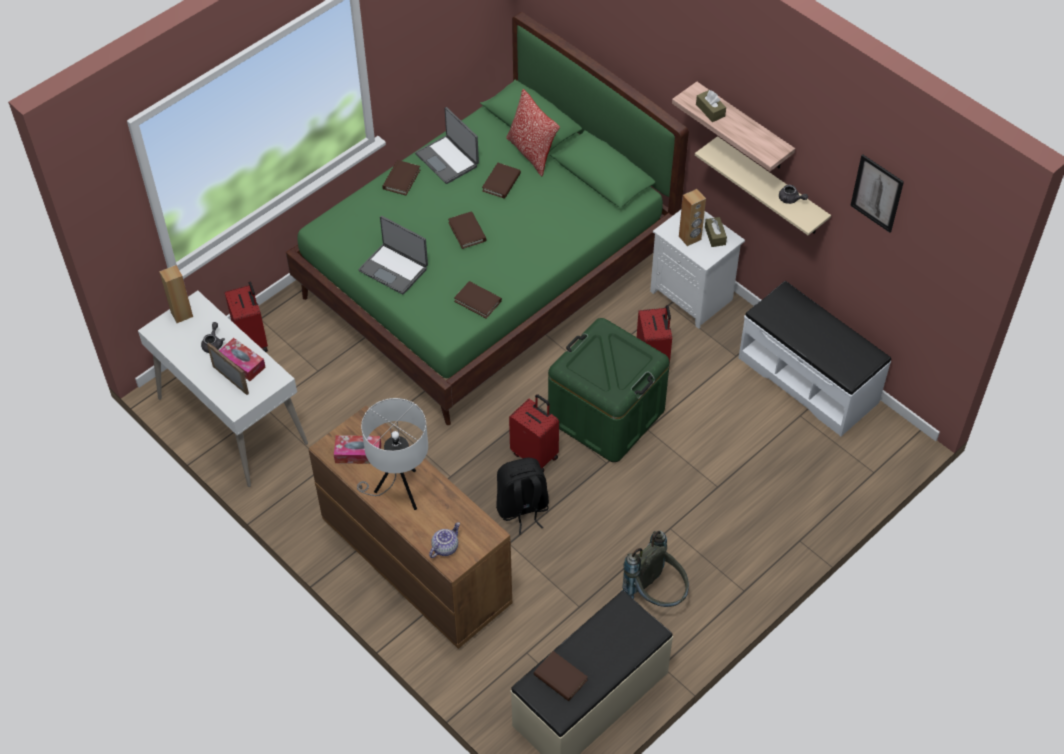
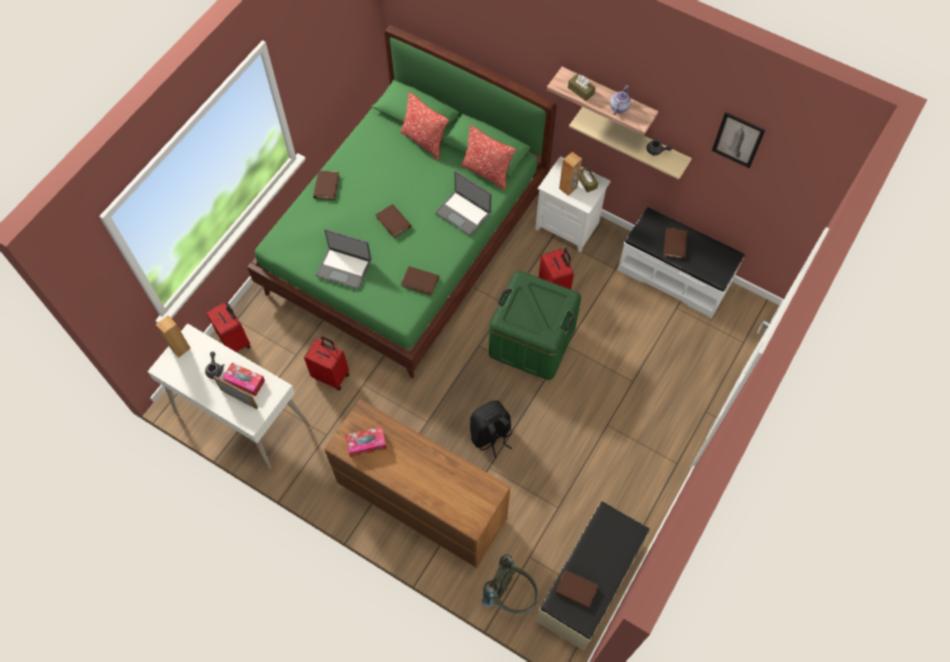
camera: 15 degrees left, 10 degrees up
white table lamp [357,398,428,510] -> none
laptop [415,107,479,184] -> laptop moved to [435,171,491,236]
teapot [429,522,460,558] -> teapot moved to [610,85,631,115]
brown book [482,163,521,199] -> brown book moved to [663,228,687,259]
red suitcase [509,394,559,472] -> red suitcase moved to [304,336,349,390]
grey backpack [620,530,689,607] -> grey backpack moved to [482,554,538,614]
none -> pillow [461,125,516,191]

